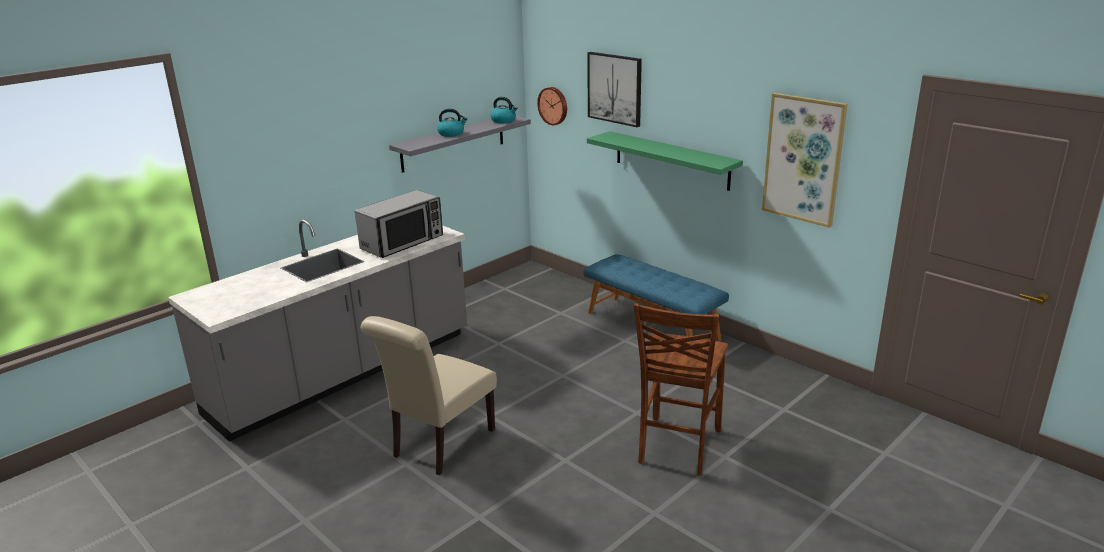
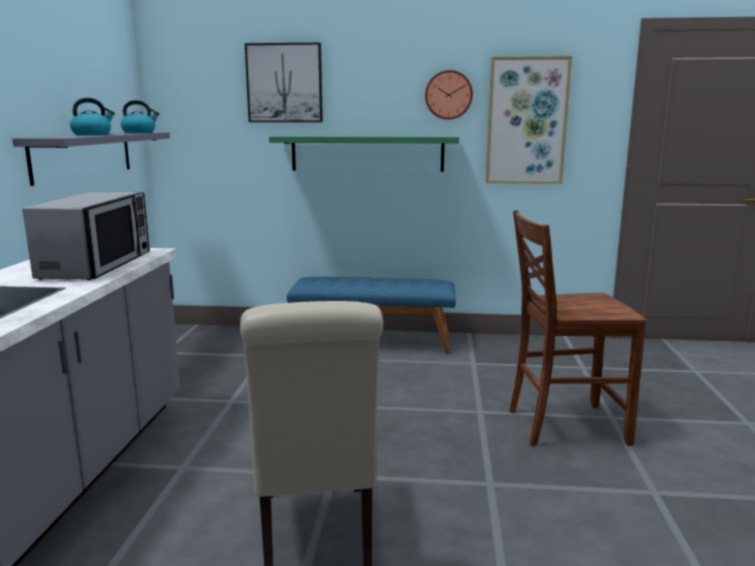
camera: 40 degrees left, 10 degrees down
wall clock [537,87,567,125] -> wall clock moved to [425,70,473,120]
brown chair [634,303,728,476] -> brown chair turned 105 degrees clockwise [510,210,646,446]

